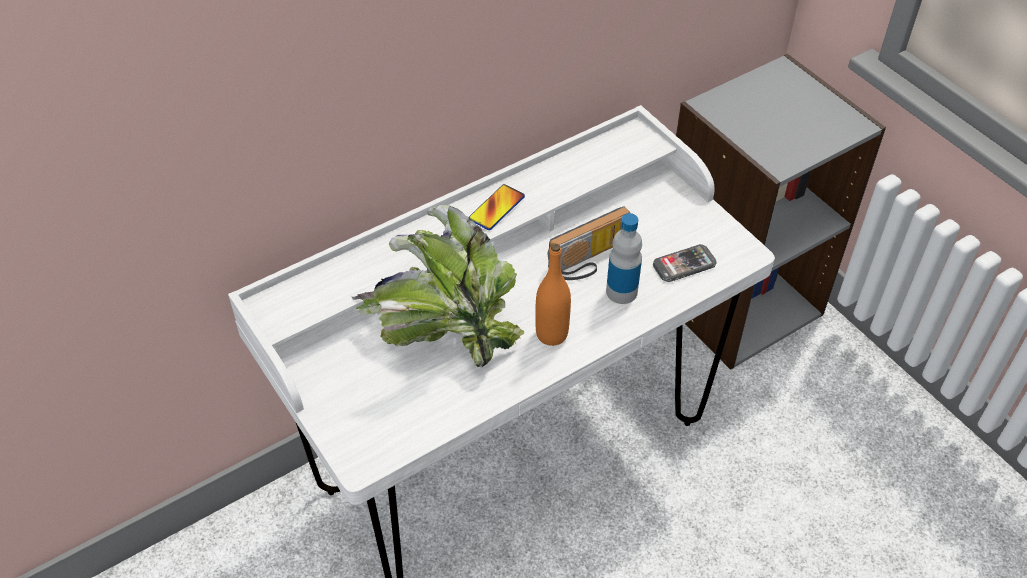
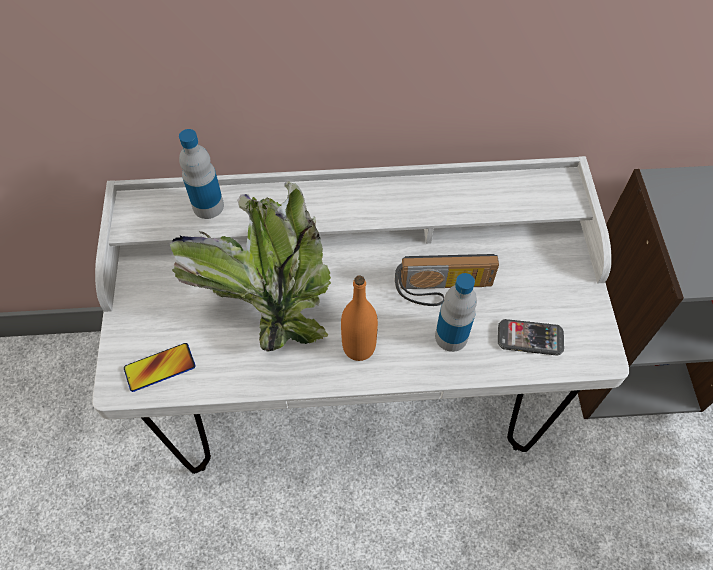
camera: 30 degrees right, 10 degrees up
phone [468,184,525,230] -> phone moved to [124,343,196,392]
none -> bottle [179,129,224,219]

